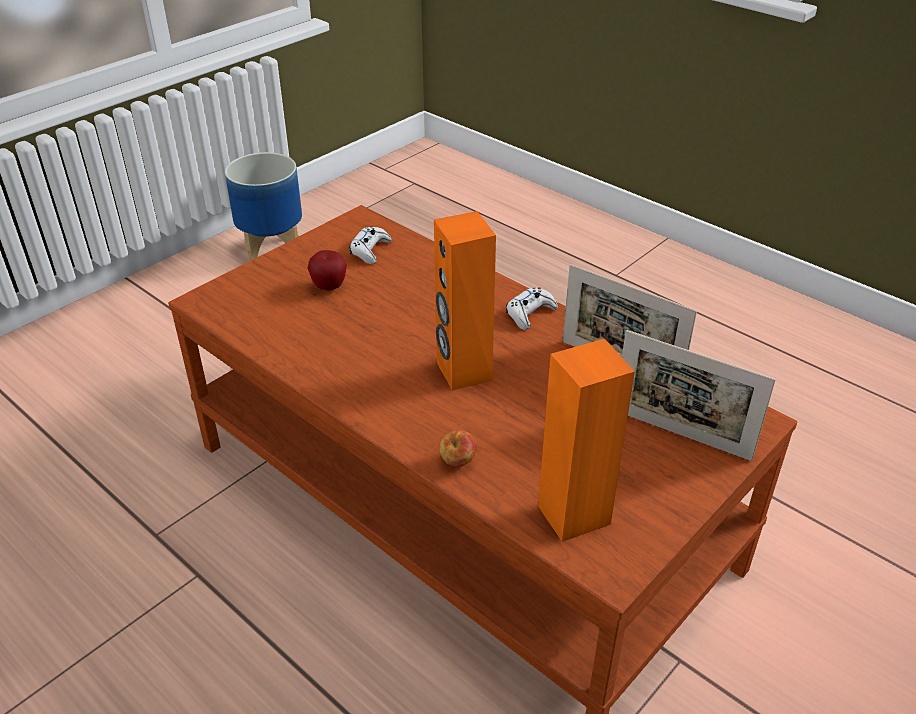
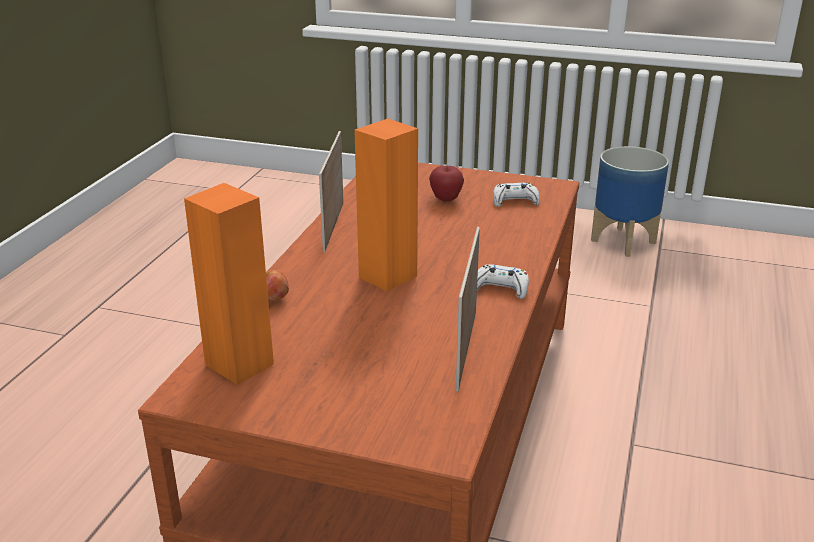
camera: 65 degrees right, 10 degrees down
picture frame [622,330,776,461] -> picture frame moved to [319,131,344,252]

